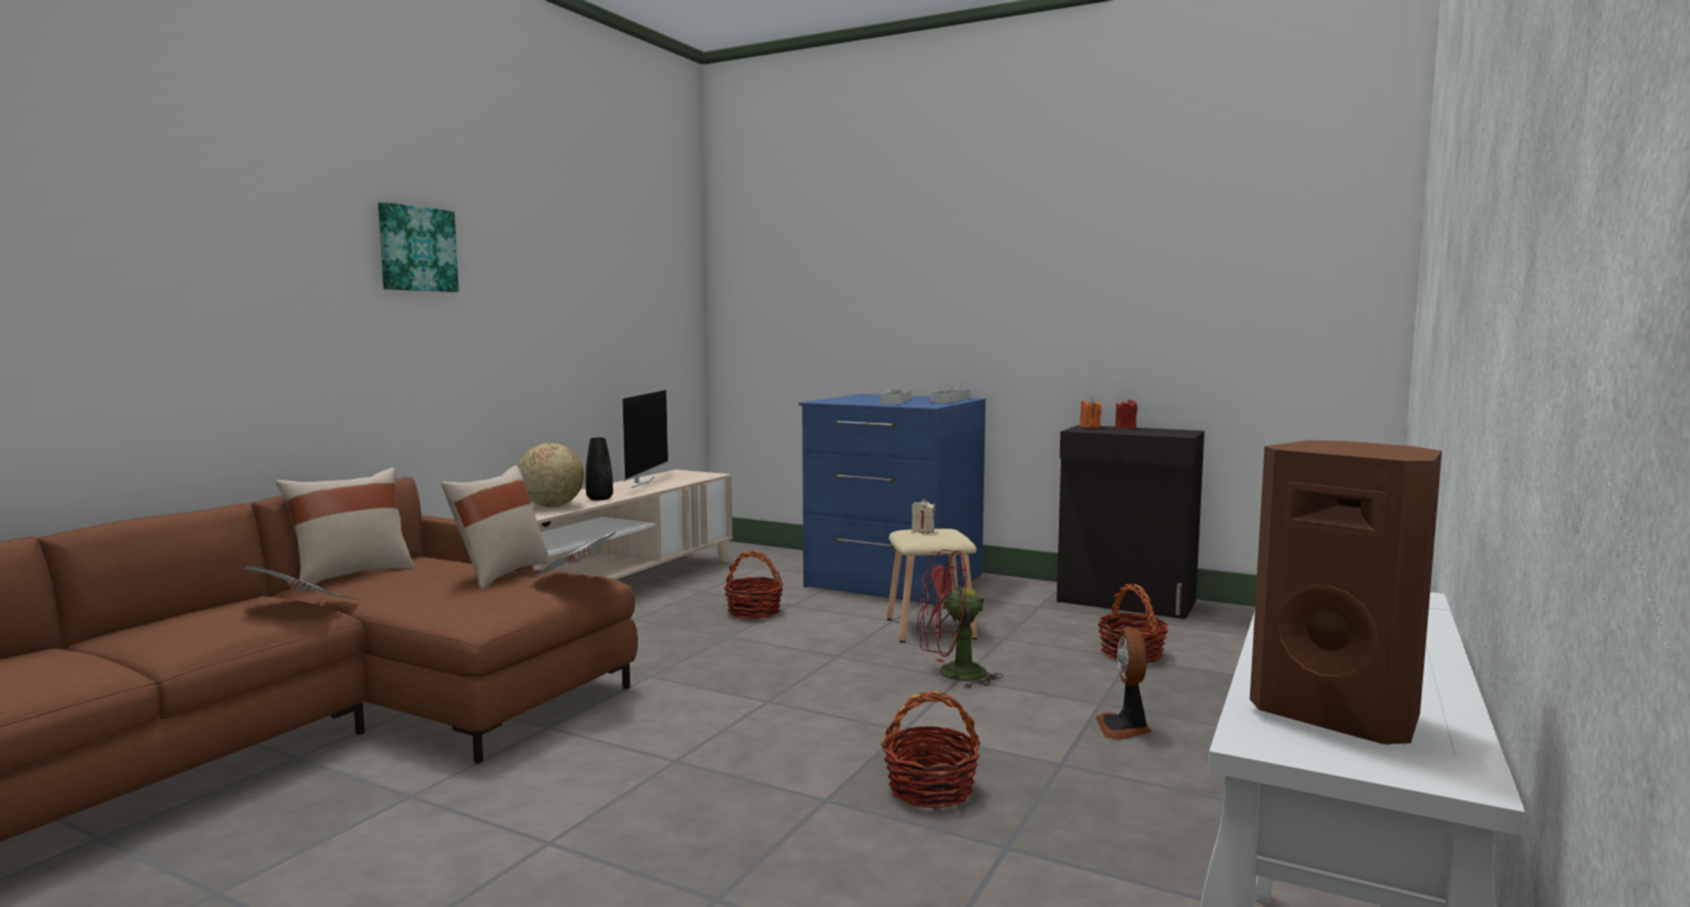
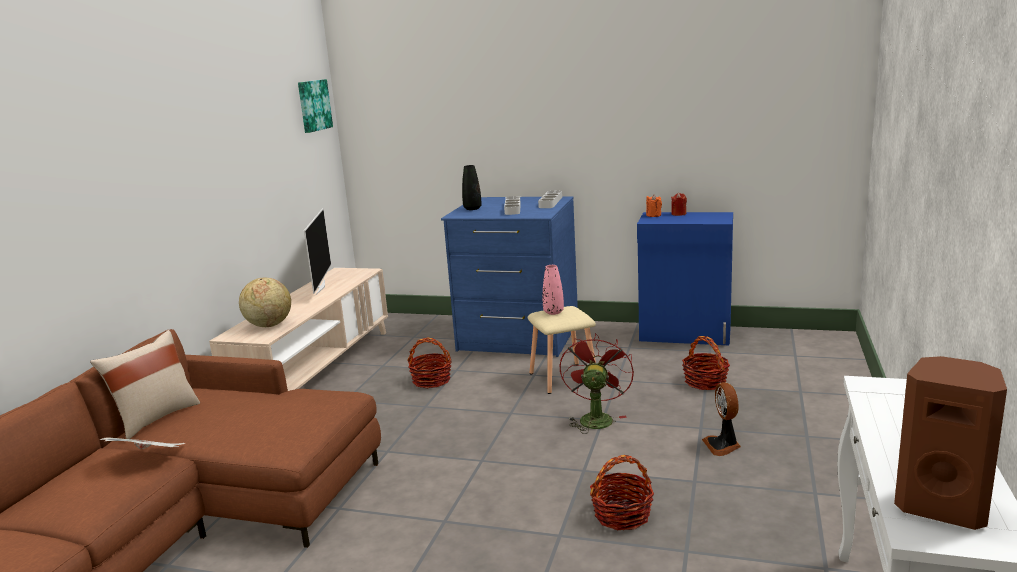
camera: 10 degrees left, 10 degrees up
picture [378,202,459,292] -> picture moved to [298,79,333,133]
beige pillow [441,465,550,590] -> none
newspaper [528,532,616,580] -> none
black vase [586,438,613,501] -> black vase moved to [462,165,482,210]
beige candle [912,499,935,533] -> pink vase [543,265,564,315]
red fan [917,550,1003,689] -> red fan turned 120 degrees clockwise [560,333,634,434]
black cabinet [1057,425,1204,619] -> blue cabinet [637,212,733,345]

